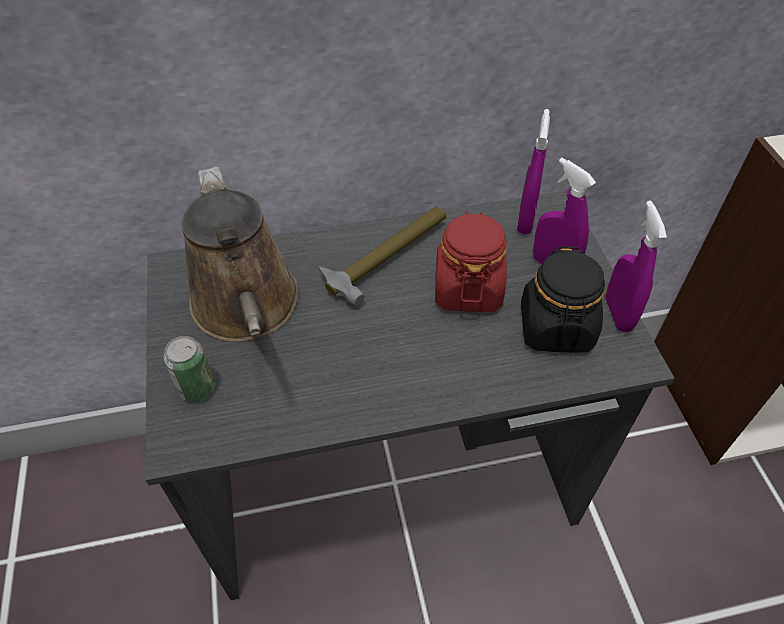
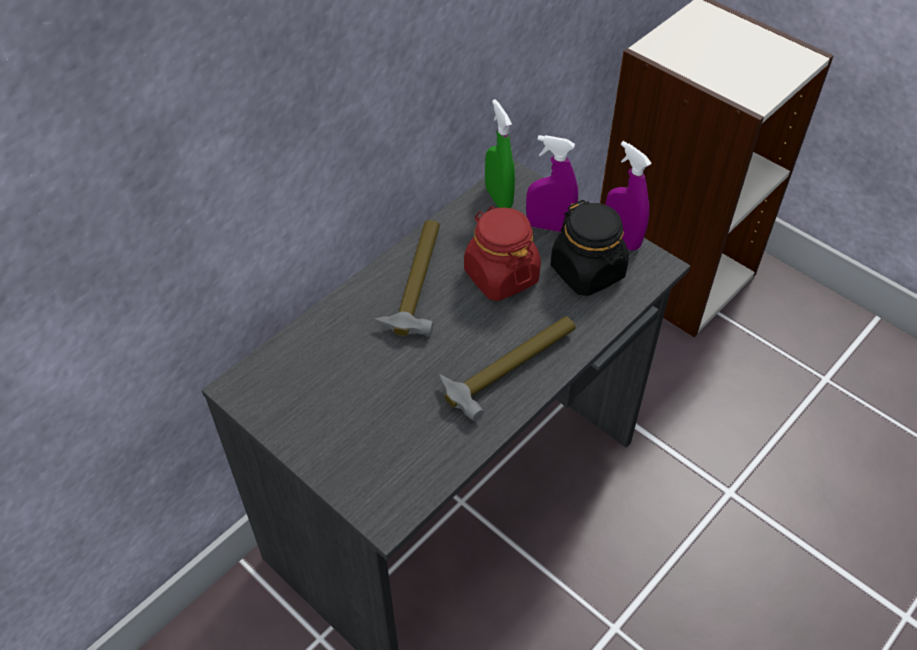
camera: 35 degrees left, 0 degrees up
can [164,336,215,403] -> none
brown watering can [182,166,299,342] -> none
purple spray bottle [517,109,550,234] -> green spray bottle [485,99,515,208]
none -> hammer [439,316,576,421]

